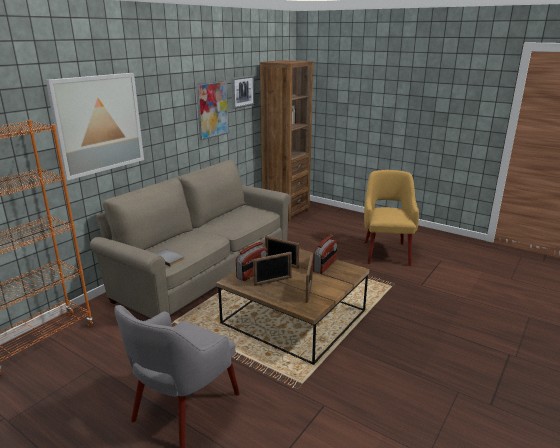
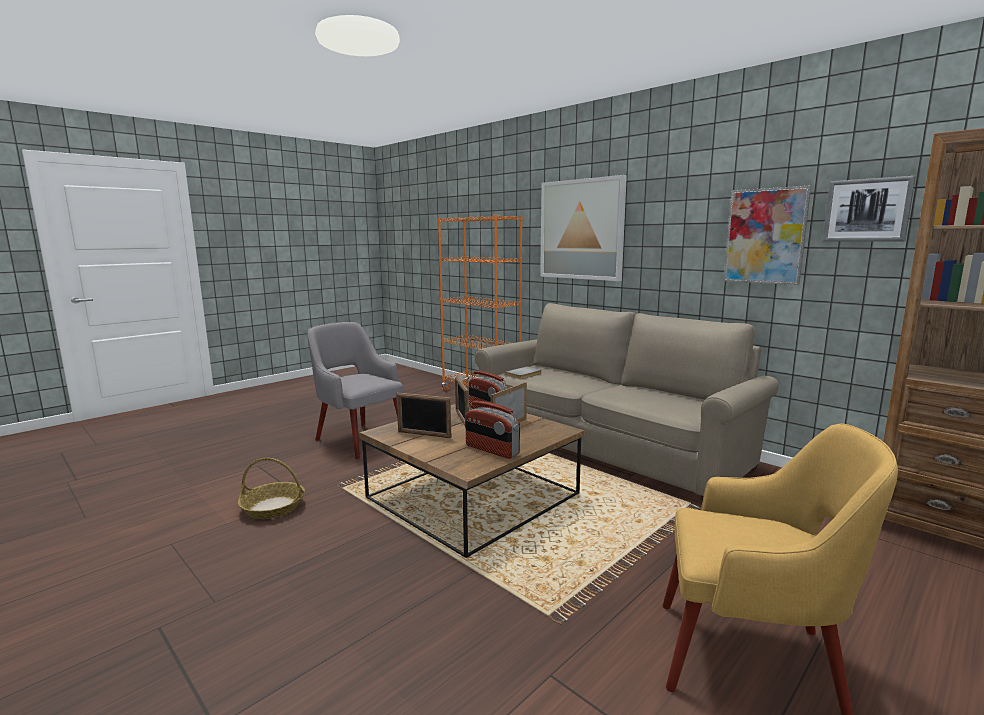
camera: 100 degrees right, 10 degrees down
none -> basket [238,458,305,519]

